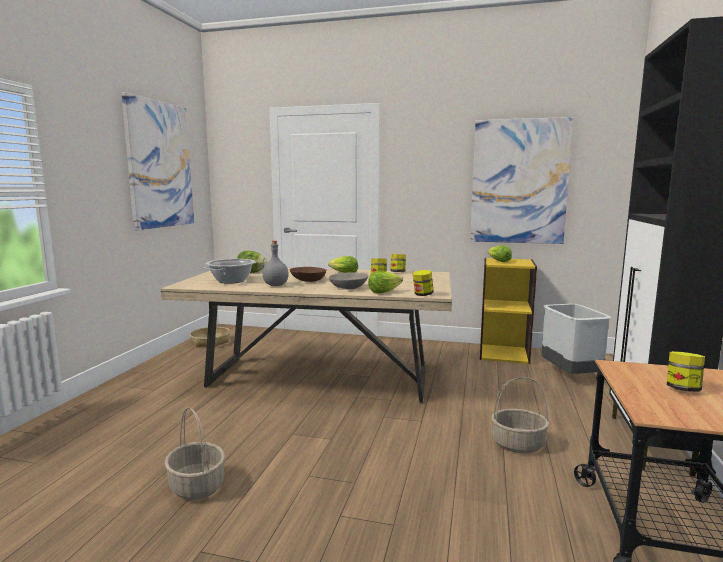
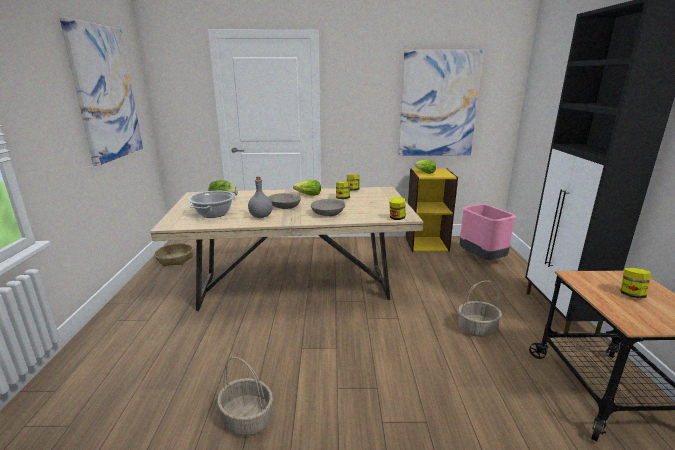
camera: 15 degrees left, 10 degrees up
brown bowl [290,267,326,282] -> grey bowl [269,193,301,209]
lettuce [368,271,403,294] -> none
grey trash can [541,304,611,374] -> pink trash can [459,204,516,260]

